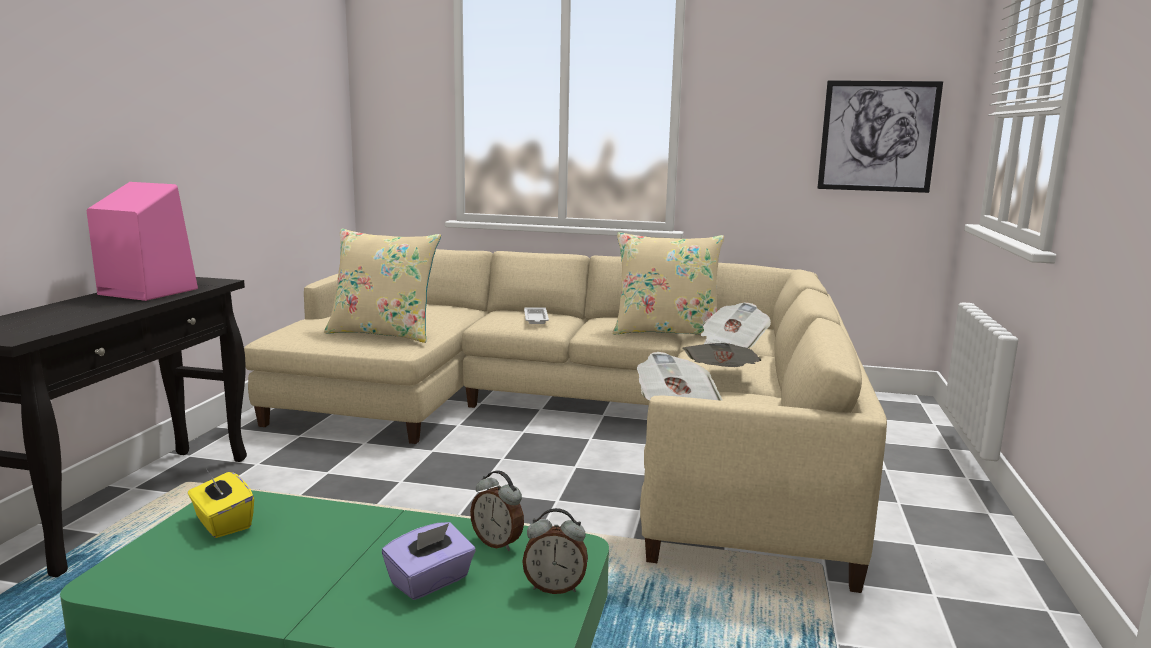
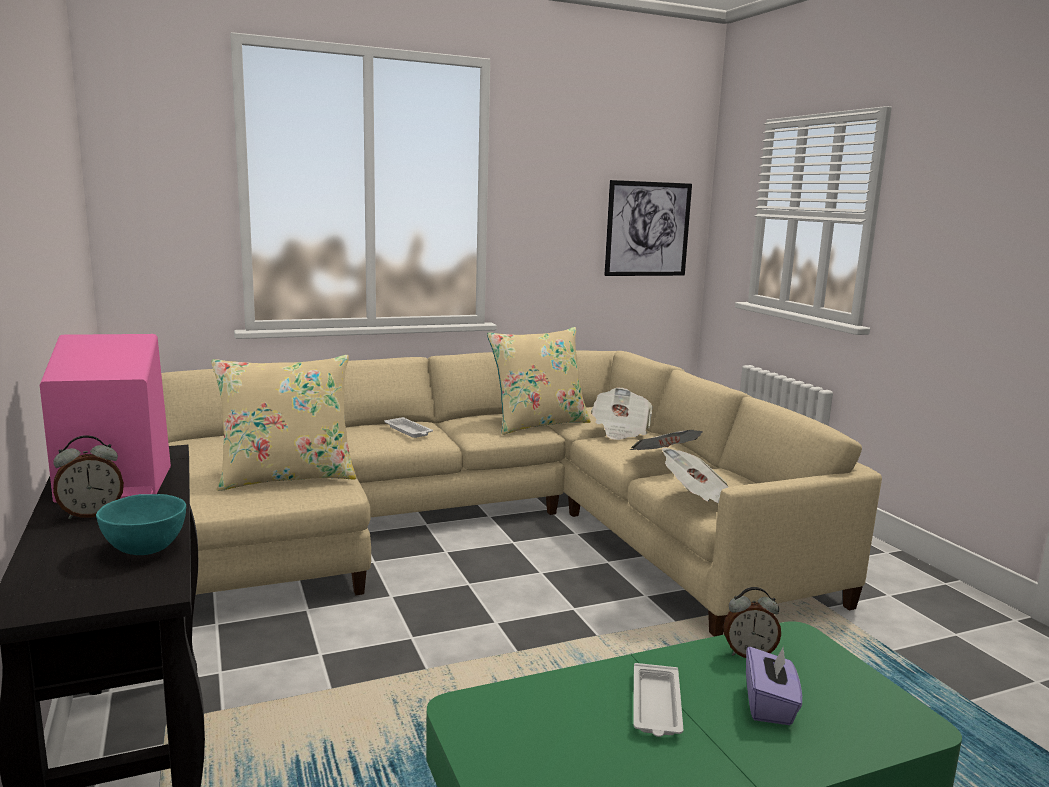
camera: 35 degrees left, 0 degrees up
yellow tissue box [188,470,254,538] -> none
alarm clock [522,508,588,594] -> alarm clock moved to [53,435,124,519]
none -> turquoise bowl [96,494,186,555]
none -> white tray [633,663,684,737]

